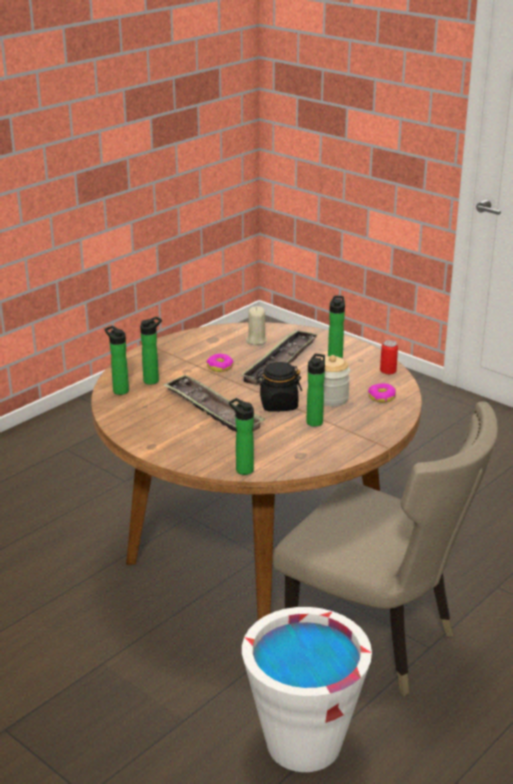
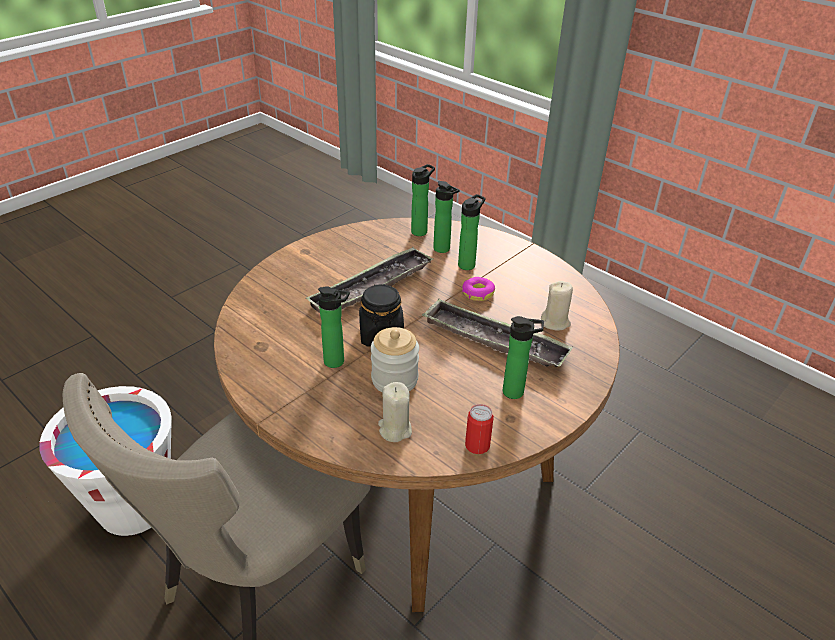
camera: 90 degrees right, 10 degrees up
bottle [229,398,254,475] -> bottle moved to [458,194,486,270]
donut [368,383,396,403] -> beige candle [378,382,412,442]

